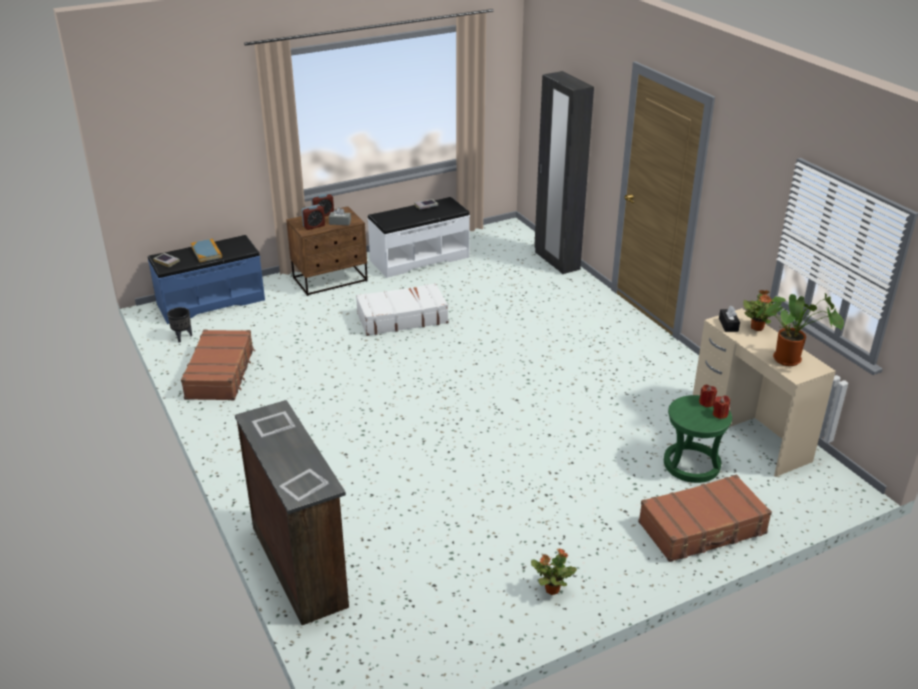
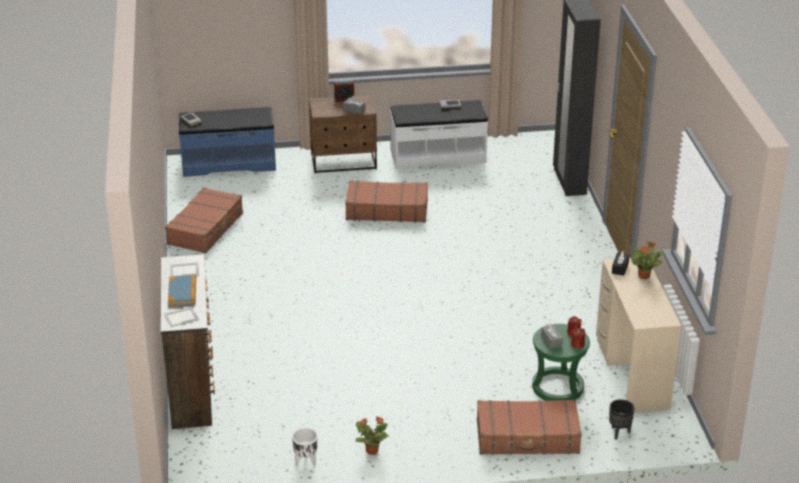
camera: 20 degrees right, 0 degrees up
black planter [167,307,192,343] -> black planter moved to [609,399,635,440]
book [191,239,222,262] -> book moved to [168,275,196,306]
alarm clock [302,204,325,230] -> none
white suitcase [356,283,448,336] -> brown suitcase [345,180,428,223]
potted plant [755,293,844,366] -> none
none -> white planter [292,428,318,466]
none -> grey tissue box [541,324,563,349]

